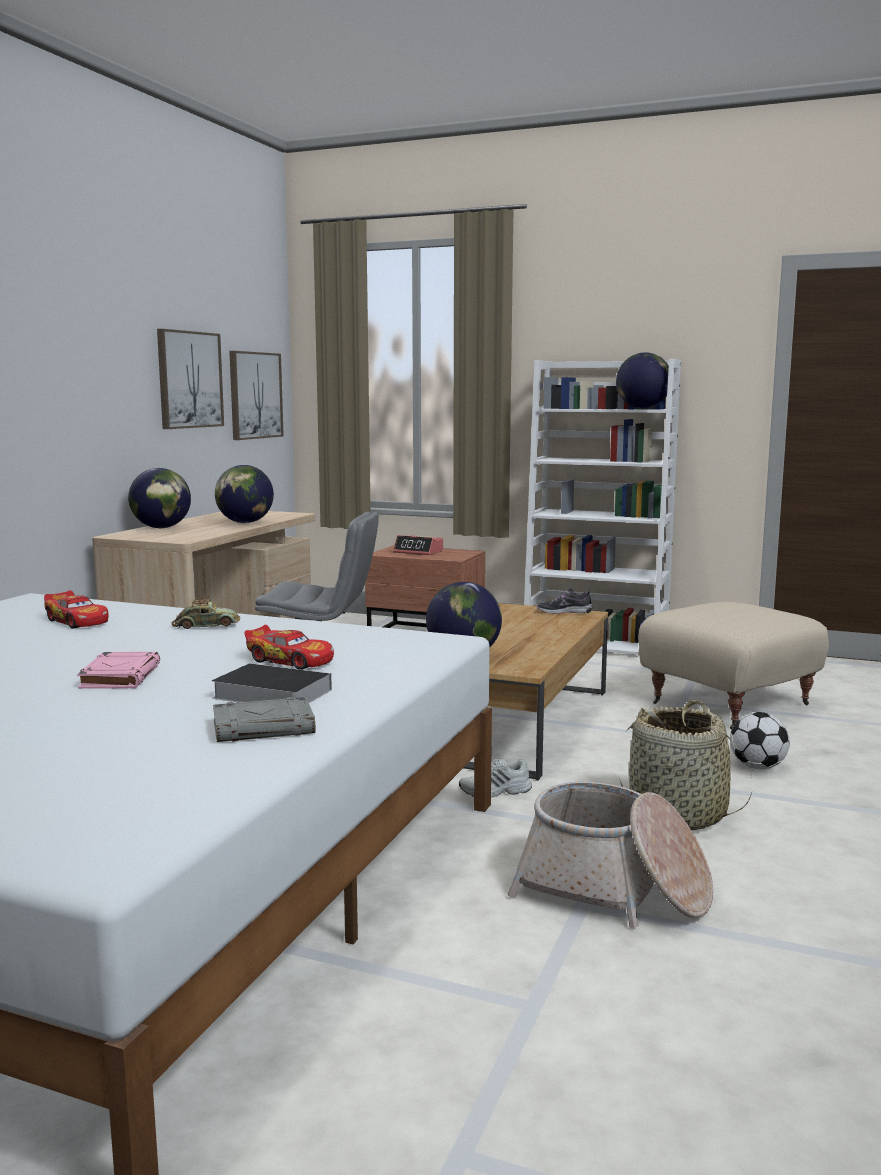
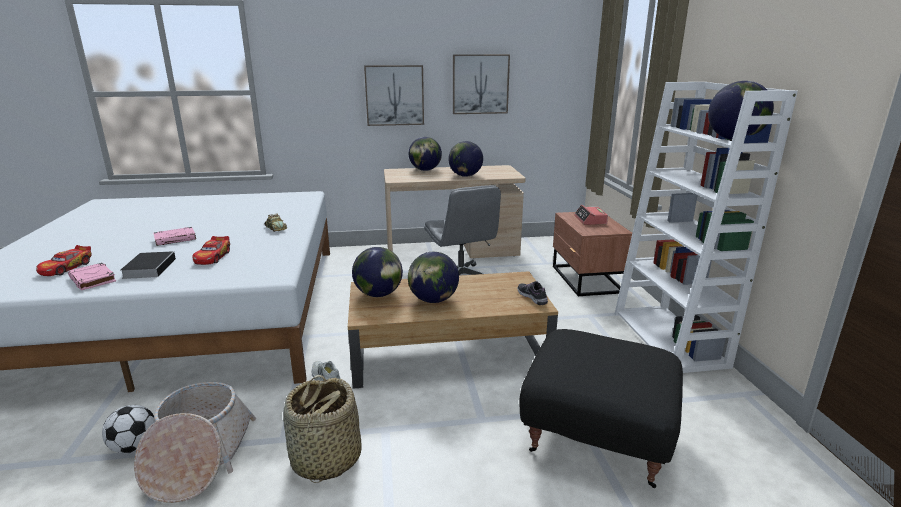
camera: 60 degrees right, 10 degrees up
toy car [44,590,109,629] -> toy car moved to [36,245,92,276]
grey book [213,697,315,742] -> pink book [68,263,116,290]
picture [229,351,284,440] -> picture moved to [364,65,424,126]
beige ottoman [638,602,829,729] -> black ottoman [520,329,683,488]
football [730,712,790,769] -> football moved to [102,405,155,454]
none -> globe [408,252,459,303]

